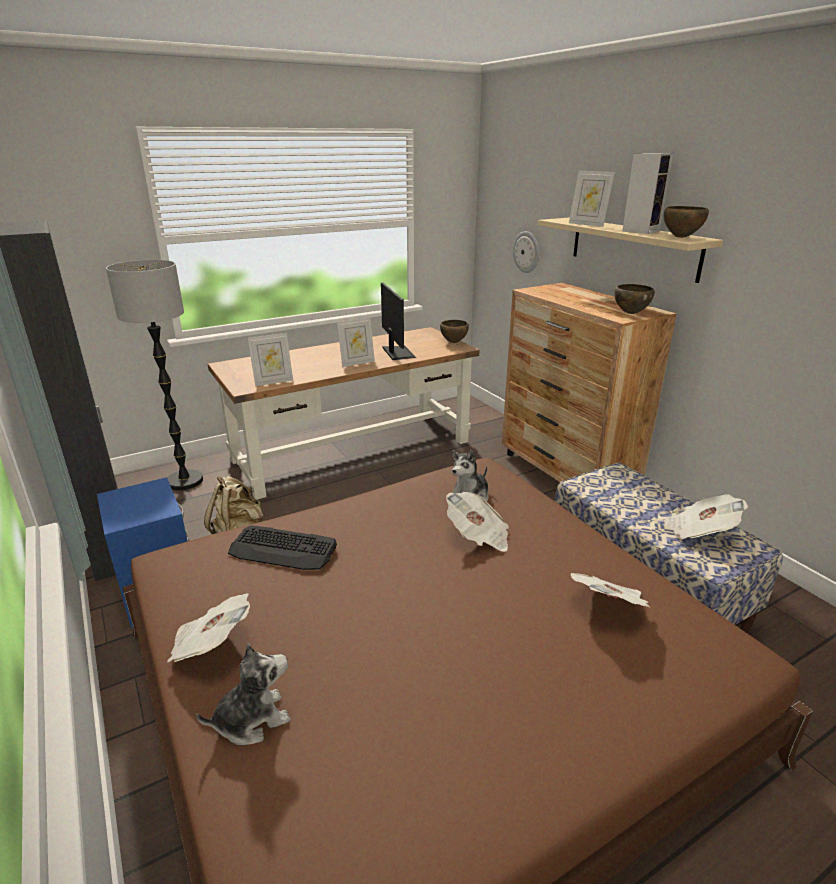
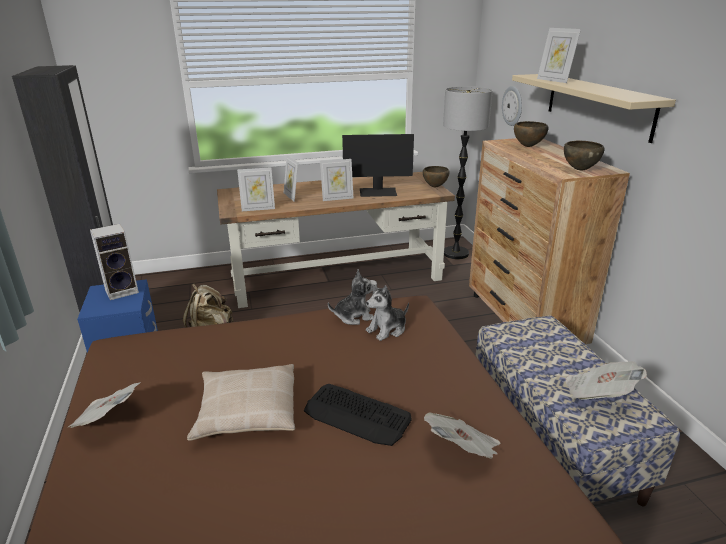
camera: 15 degrees right, 0 degrees up
floor lamp [106,260,203,491] -> floor lamp moved to [443,86,493,259]
plush toy [196,643,291,745] -> plush toy moved to [328,269,377,325]
keyboard [228,525,337,570] -> keyboard moved to [304,384,412,446]
monitor [381,282,416,360] -> monitor turned 90 degrees clockwise [342,134,414,197]
newspaper [446,492,509,552] -> none
speaker [622,153,673,234] -> speaker moved to [90,224,139,300]
brown bowl [664,206,709,238] -> brown bowl moved to [514,121,549,147]
none -> beige pillow [187,364,295,441]
none -> picture frame [284,156,298,202]

